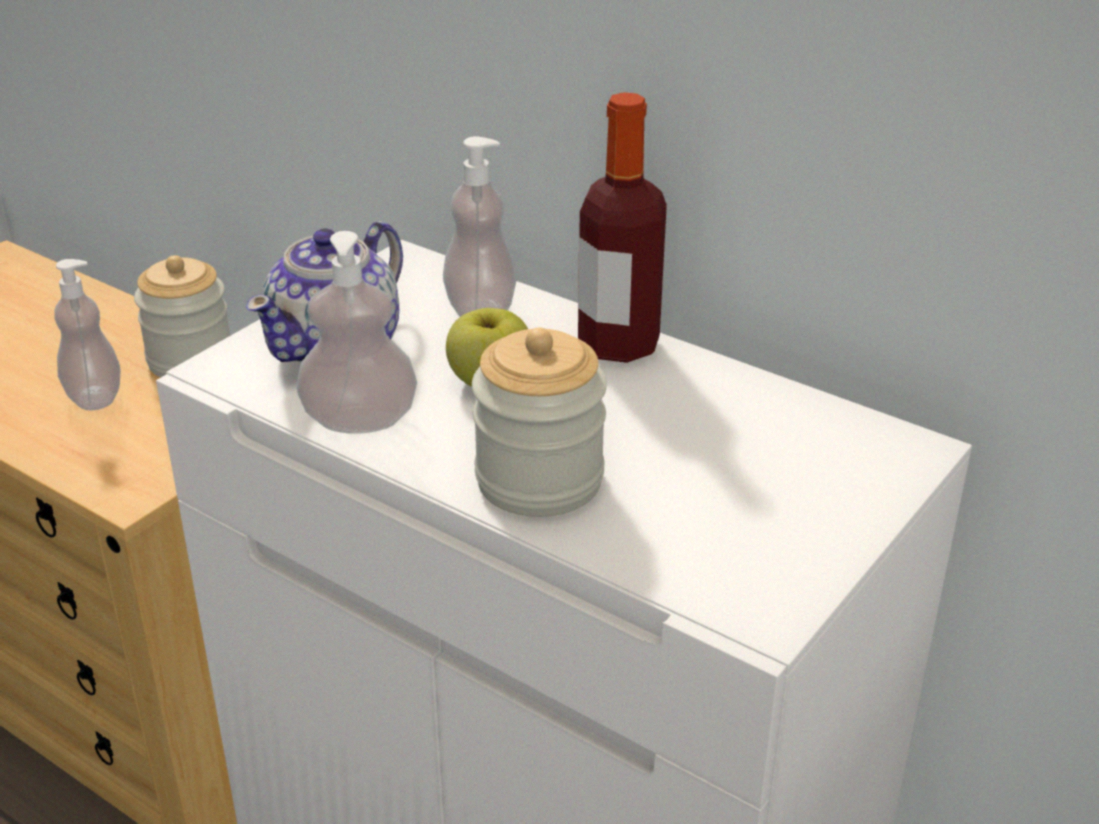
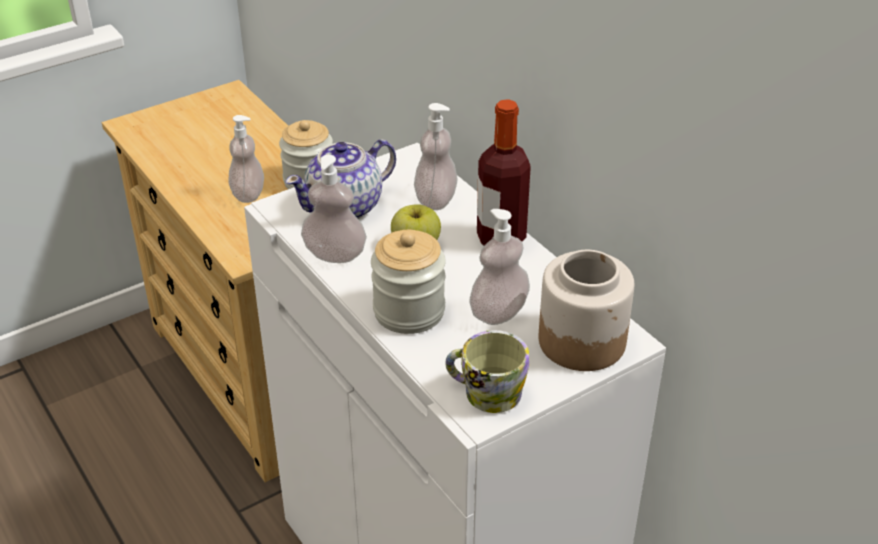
camera: 20 degrees right, 5 degrees up
none -> mug [445,330,529,413]
none -> soap dispenser [469,209,530,325]
none -> jar [539,250,634,371]

